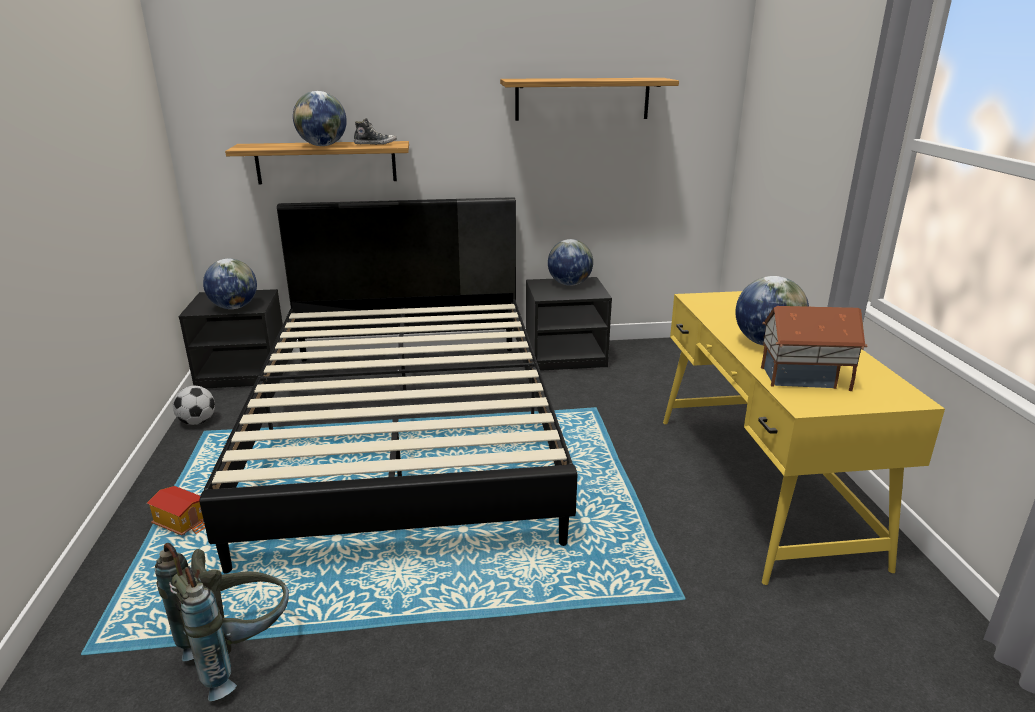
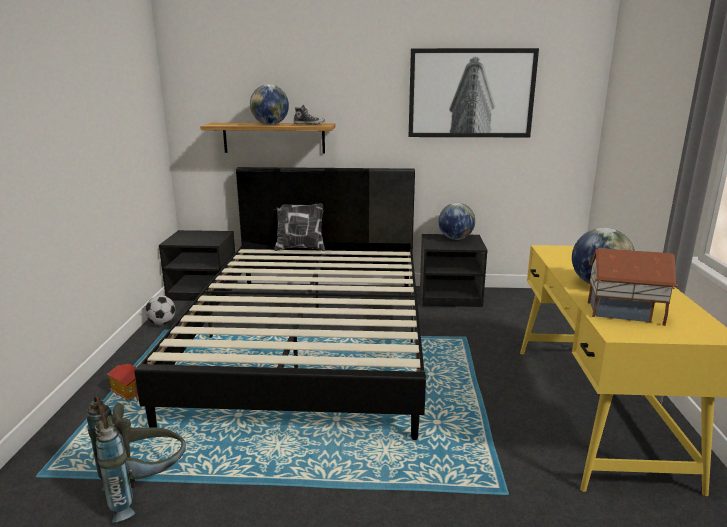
camera: 10 degrees right, 5 degrees down
globe [203,259,257,309] -> none
shelf [500,78,679,121] -> picture [409,48,539,137]
none -> pillow [273,203,325,251]

